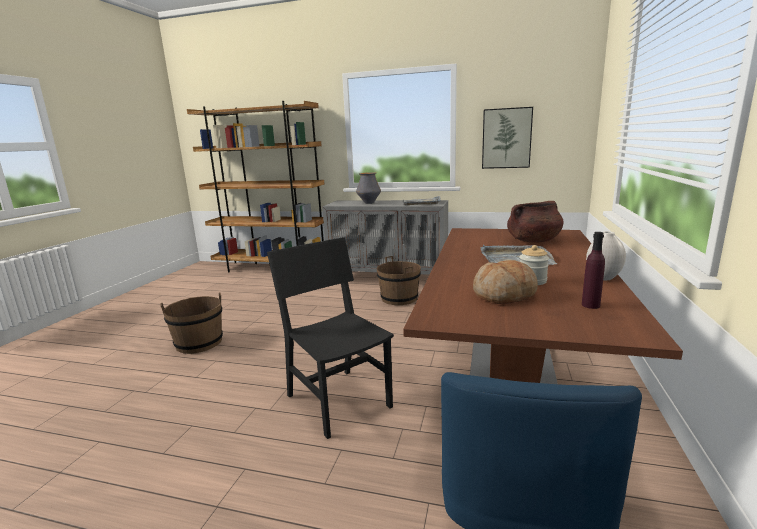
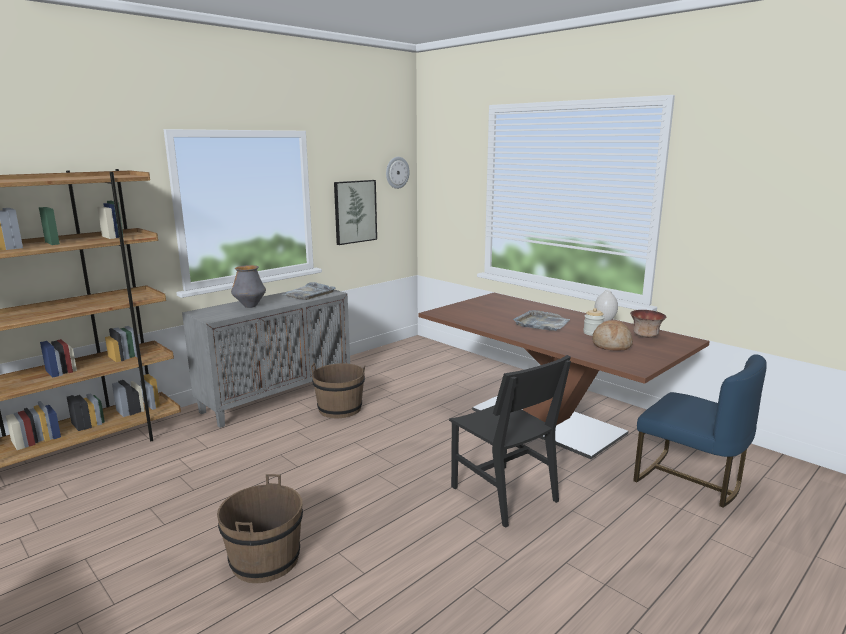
camera: 60 degrees left, 0 degrees up
black chair [267,237,394,439] -> black chair turned 120 degrees counterclockwise [449,355,571,528]
brown cooking pot [507,201,564,243] -> none
purple bottle [582,232,605,309] -> bowl [630,310,666,337]
none -> wall clock [386,157,410,189]

